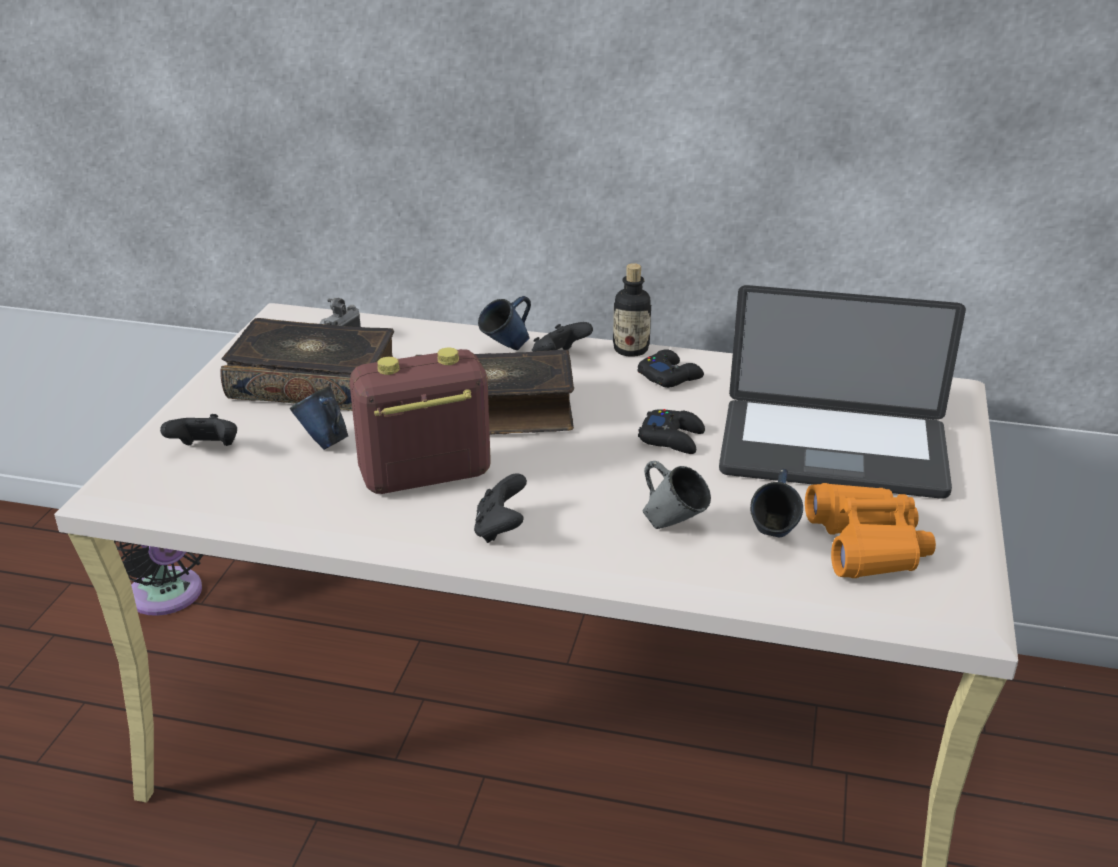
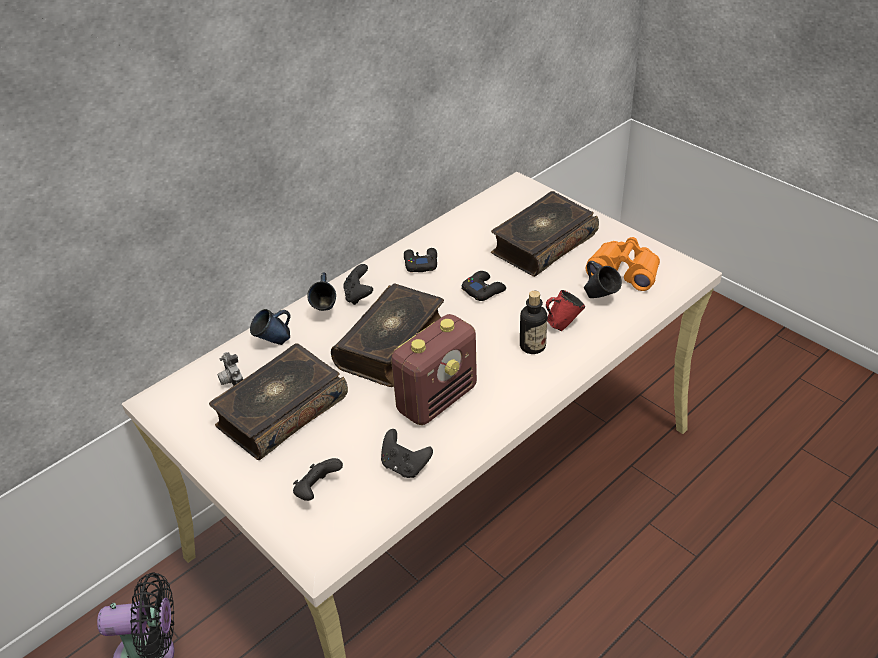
camera: 55 degrees left, 10 degrees up
blue mug [290,386,348,450] -> blue mug moved to [250,309,291,345]
radio [350,348,491,494] -> radio turned 150 degrees counterclockwise [391,314,477,425]
black game controller [474,473,527,543] -> black game controller moved to [381,429,433,478]
bottle [613,263,651,357] -> bottle moved to [520,291,547,354]
grey mug [643,461,711,529] -> red mug [546,290,585,331]
laptop [719,285,966,499] -> book [491,191,599,277]

